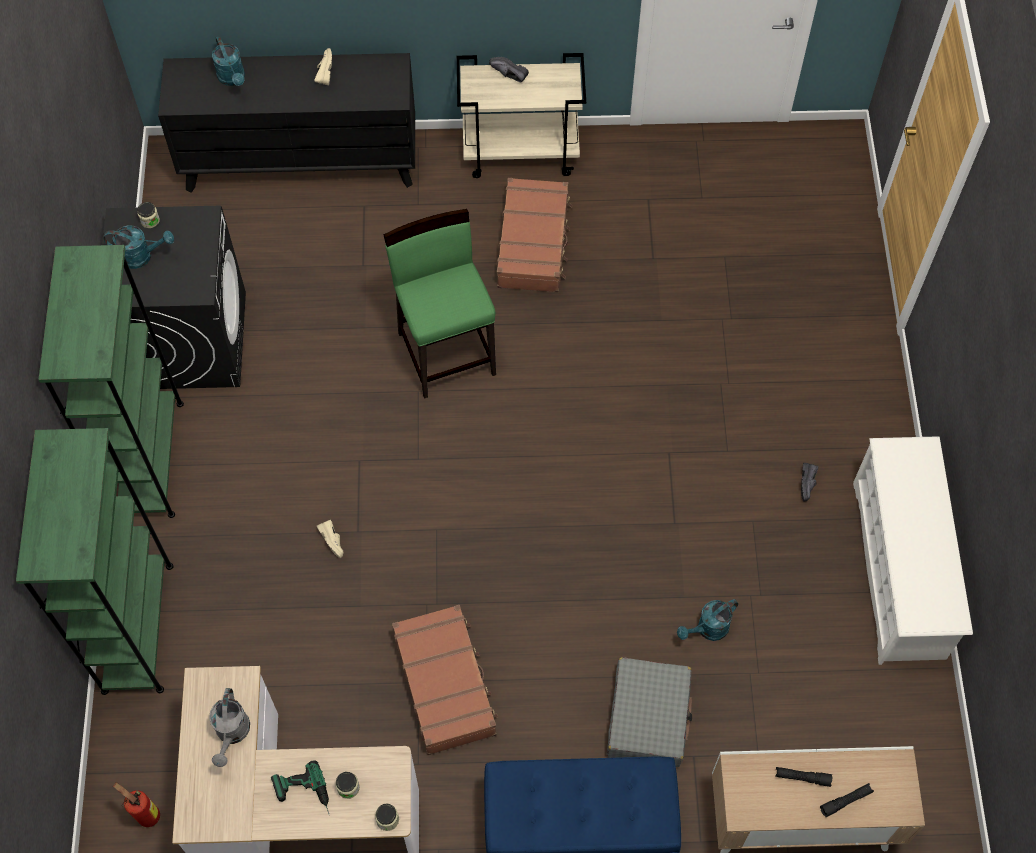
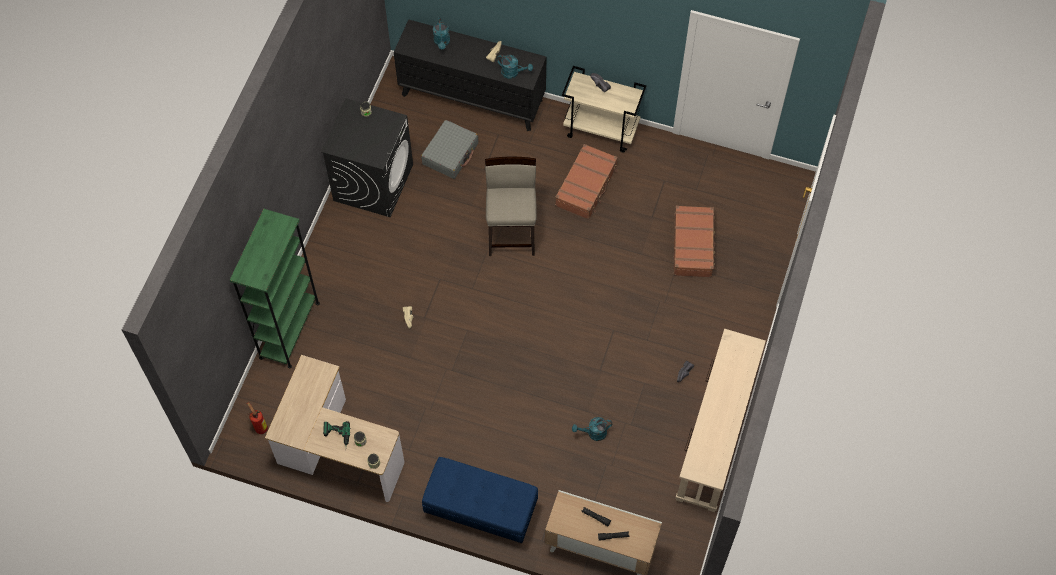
camera: 20 degrees right, 0 degrees up
green bookcase [38,245,184,518] -> none
turquoise watering can [104,225,174,269] -> turquoise watering can moved to [497,55,533,79]
grey watering can [209,688,250,767] -> none
green stool [383,209,496,399] -> beige stool [485,157,537,256]
brown suitcase [392,605,498,755] -> brown suitcase moved to [673,206,716,278]
grey suitcase [607,657,692,767] -> grey suitcase moved to [421,120,478,179]
white shoe rack [853,436,973,665] -> beige console table [675,329,766,512]

